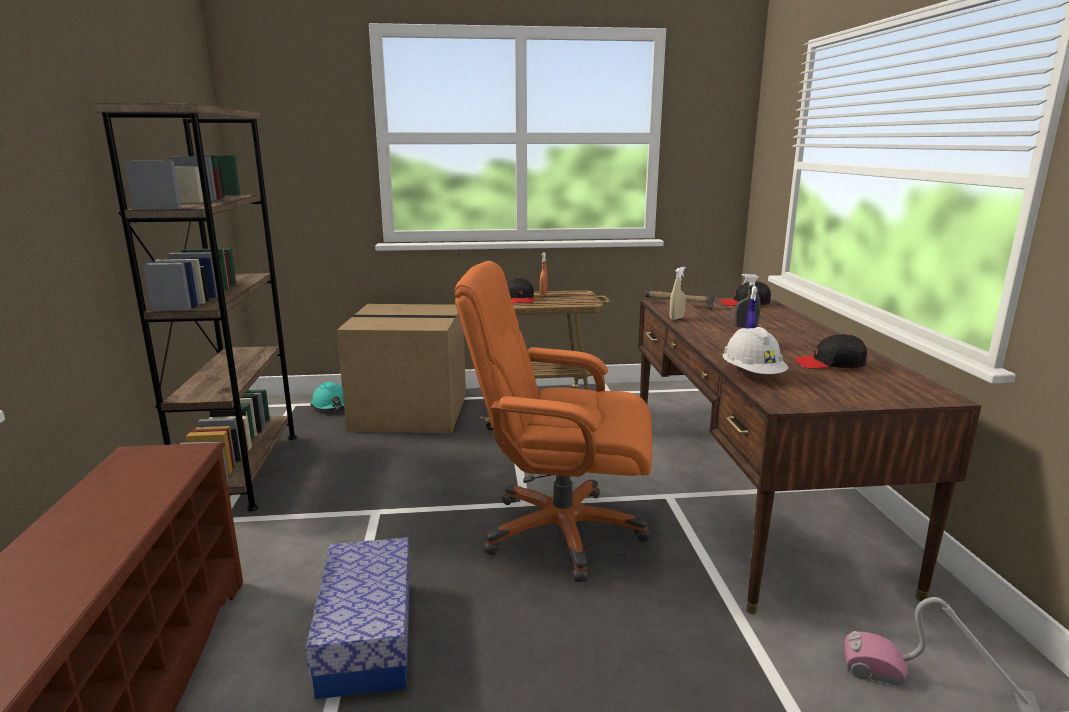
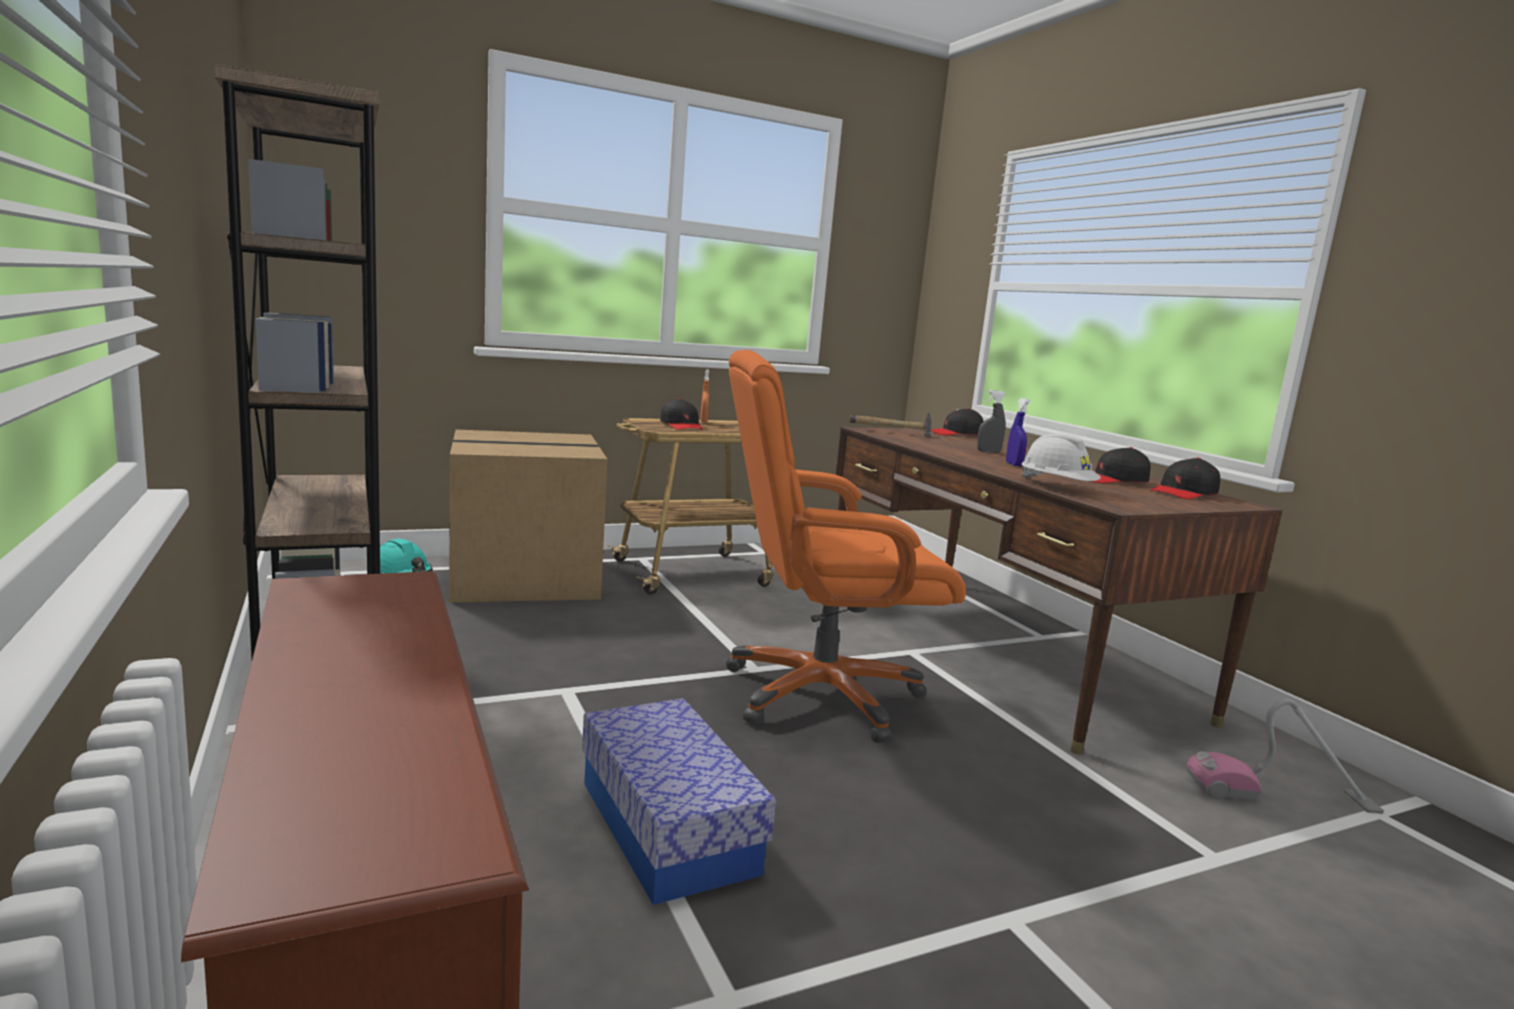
camera: 20 degrees left, 5 degrees down
beige spray bottle [669,267,686,320] -> none
none -> black cap [1150,458,1220,499]

